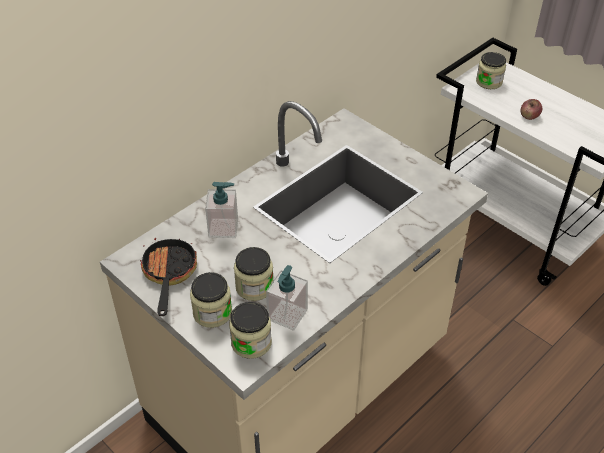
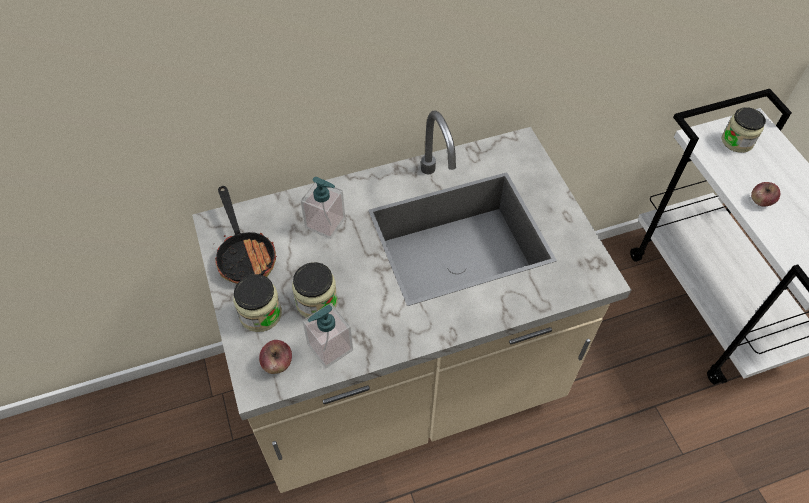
camera: 25 degrees right, 10 degrees up
frying pan [140,238,197,316] -> frying pan turned 135 degrees clockwise [215,186,277,284]
jar [229,302,272,359] -> apple [259,340,292,374]

